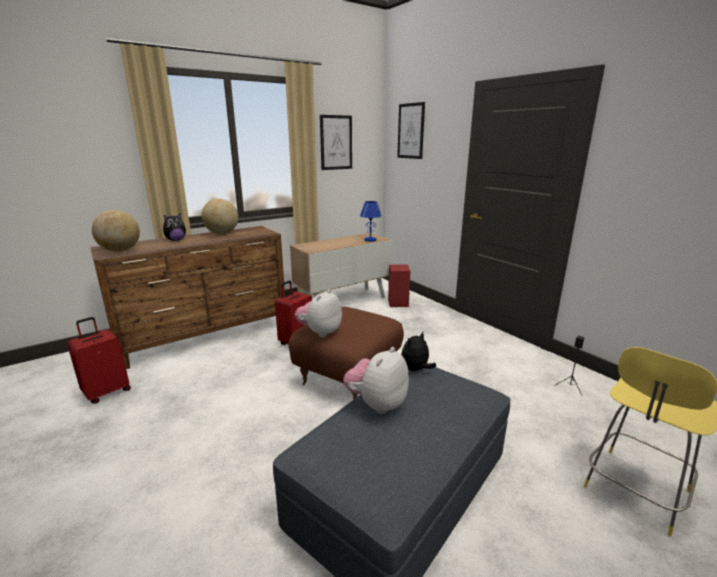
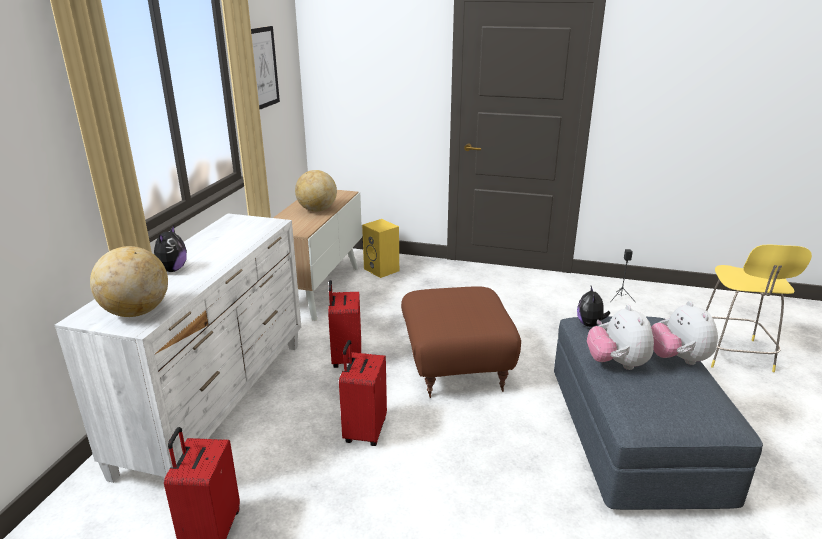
camera: 40 degrees left, 5 degrees up
brown dresser [90,226,285,369] -> white dresser [55,213,301,483]
globe [202,199,238,234] -> globe moved to [295,170,337,212]
plush toy [295,289,342,337] -> plush toy moved to [651,301,718,365]
blue table lamp [360,201,381,242] -> none
red speaker [388,265,410,307] -> yellow speaker [362,219,399,278]
picture [397,102,425,159] -> none
none -> red suitcase [339,340,387,446]

